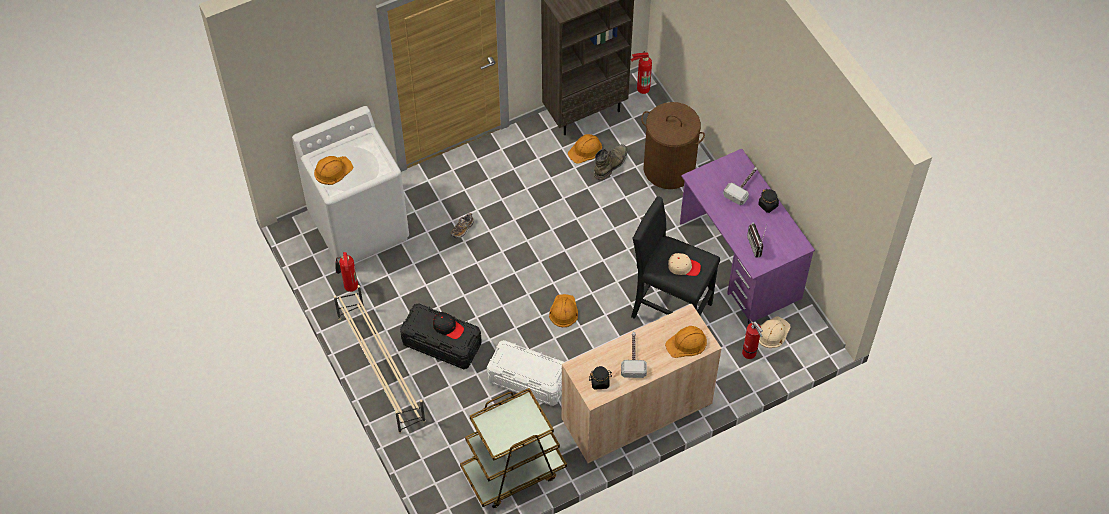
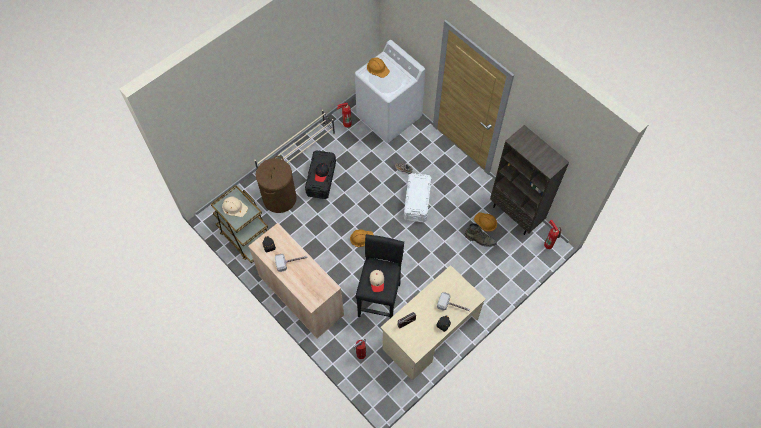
camera: 75 degrees right, 5 degrees up
white storage box [487,340,565,406] -> white storage box moved to [404,173,431,223]
brown laundry basket [641,102,705,189] -> brown laundry basket moved to [256,156,297,213]
orange hard hat [665,326,707,358] -> none
purple desk [680,149,815,324] -> beige desk [381,265,486,381]
beige hard hat [759,316,791,348] -> beige hard hat moved to [222,197,248,217]

